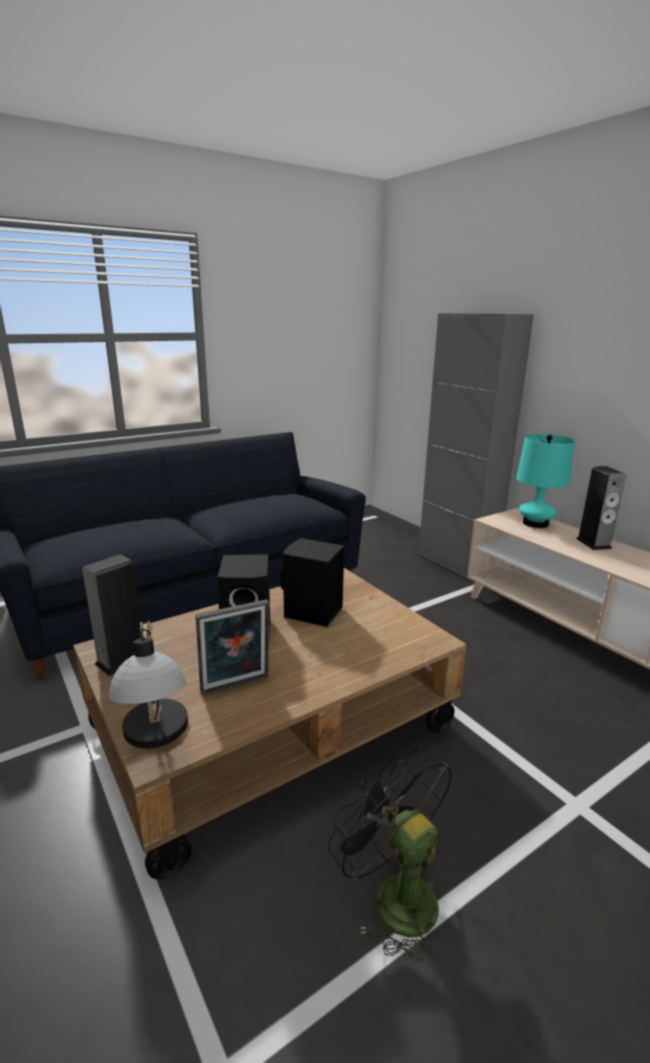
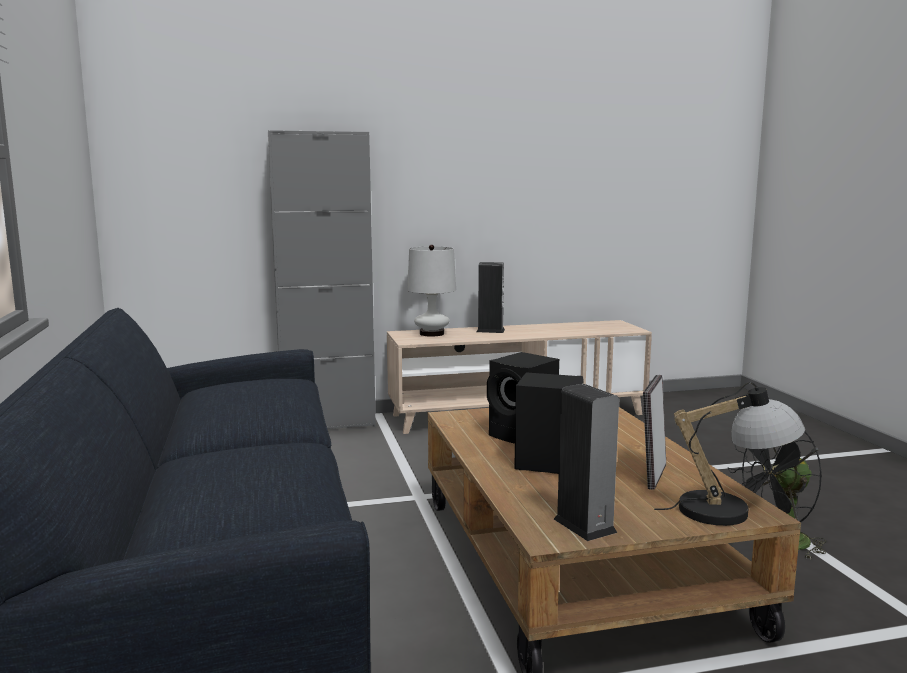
camera: 70 degrees left, 10 degrees down
picture frame [195,599,269,695] -> picture frame turned 150 degrees counterclockwise [643,375,666,490]
turquoise table lamp [516,434,575,528] -> white table lamp [407,245,456,336]

